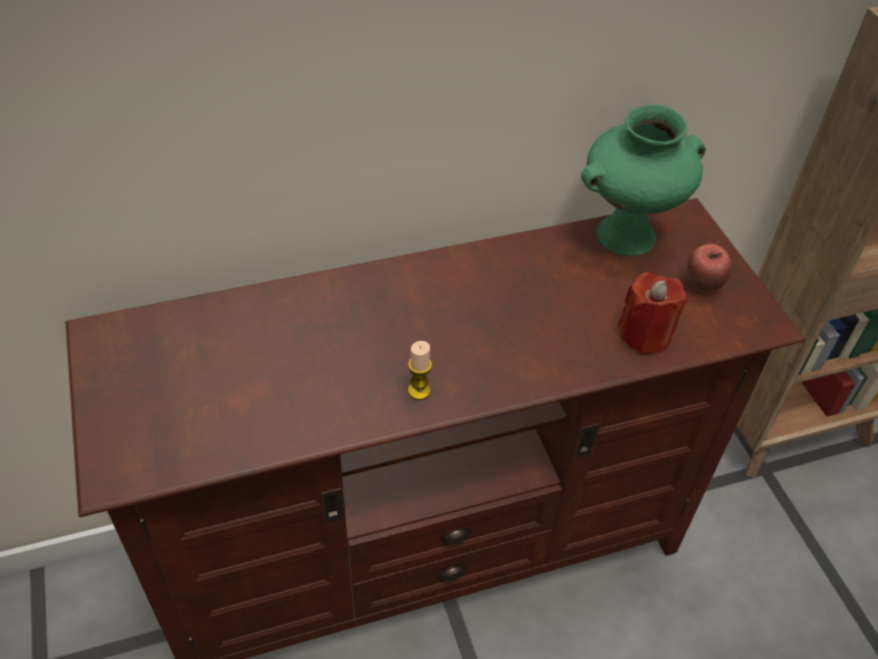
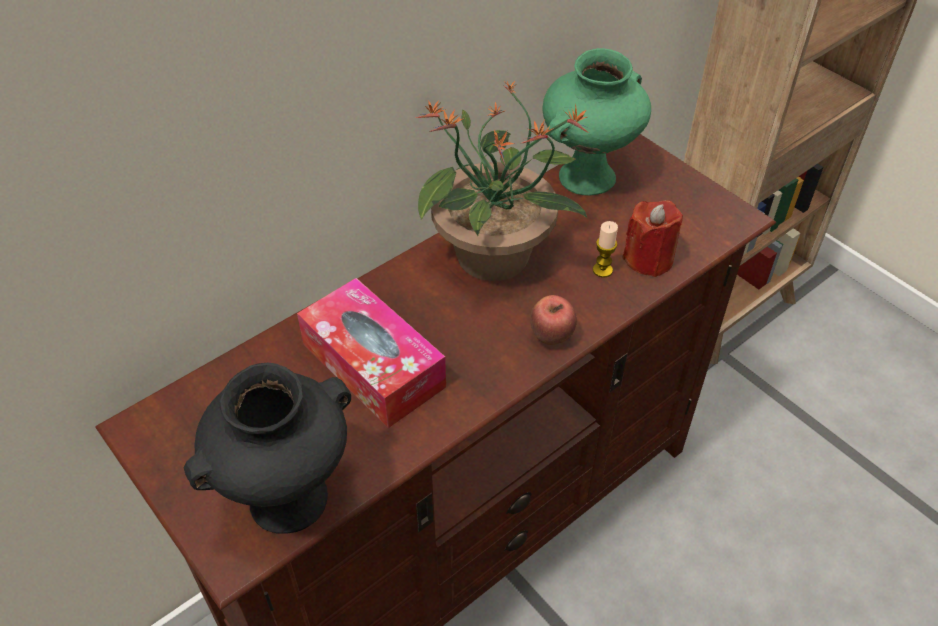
camera: 20 degrees left, 0 degrees up
candle [408,341,432,400] -> candle moved to [593,221,618,278]
apple [687,244,732,291] -> apple moved to [530,295,577,345]
none -> black vase [184,363,351,534]
none -> tissue box [297,278,446,428]
none -> potted plant [416,80,589,281]

